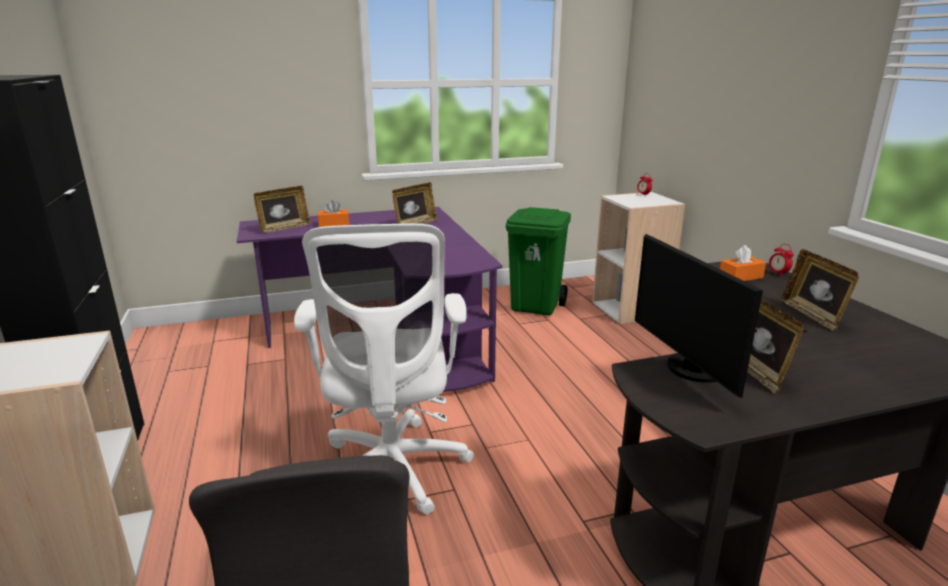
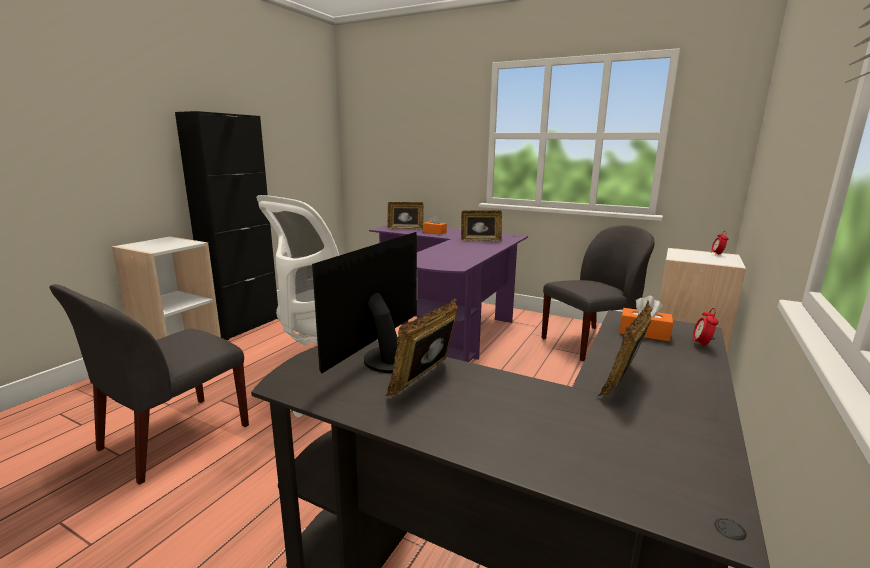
camera: 45 degrees right, 5 degrees down
green trash can [506,207,571,316] -> grey chair [542,225,655,361]

